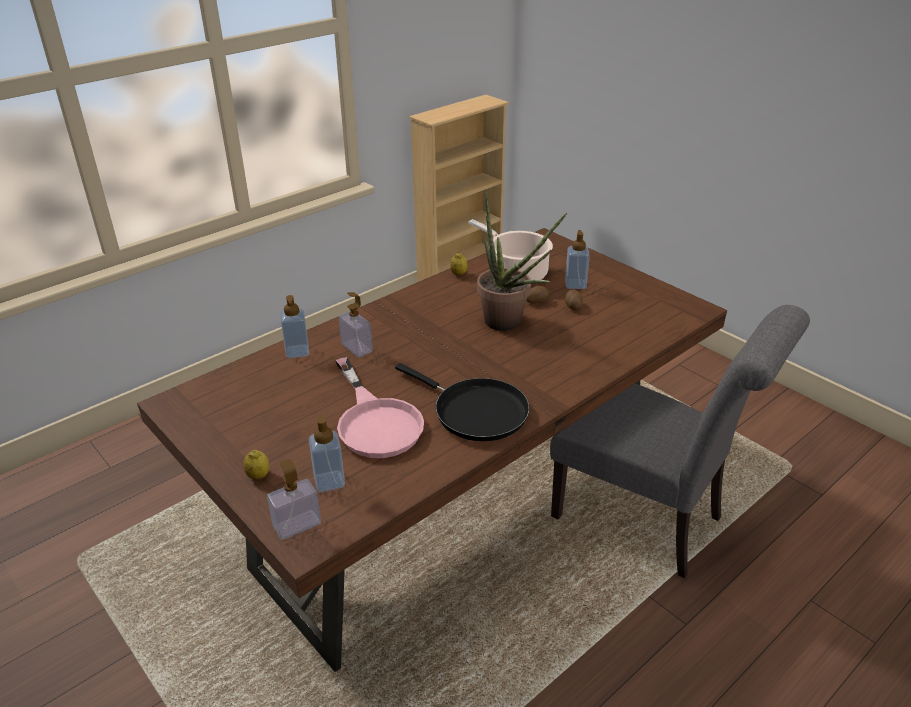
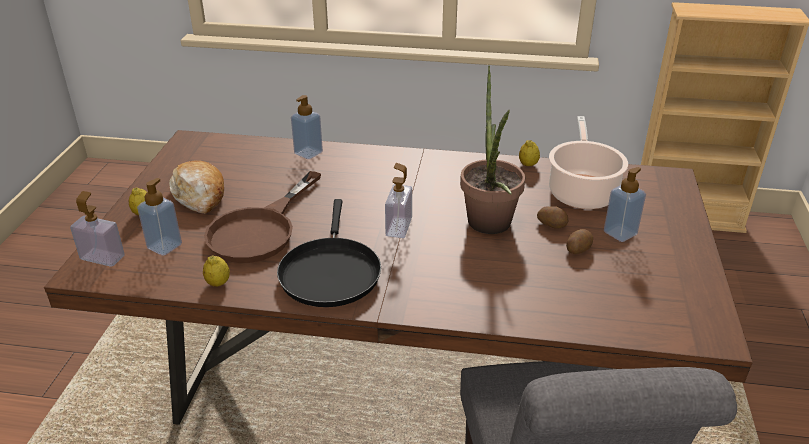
camera: 50 degrees right, 0 degrees up
pink frying pan [335,357,424,458] -> brown frying pan [204,171,321,263]
soap dispenser [339,292,373,357] -> soap dispenser moved to [385,163,412,238]
none -> bread [169,160,224,214]
none -> lemon [203,256,230,287]

